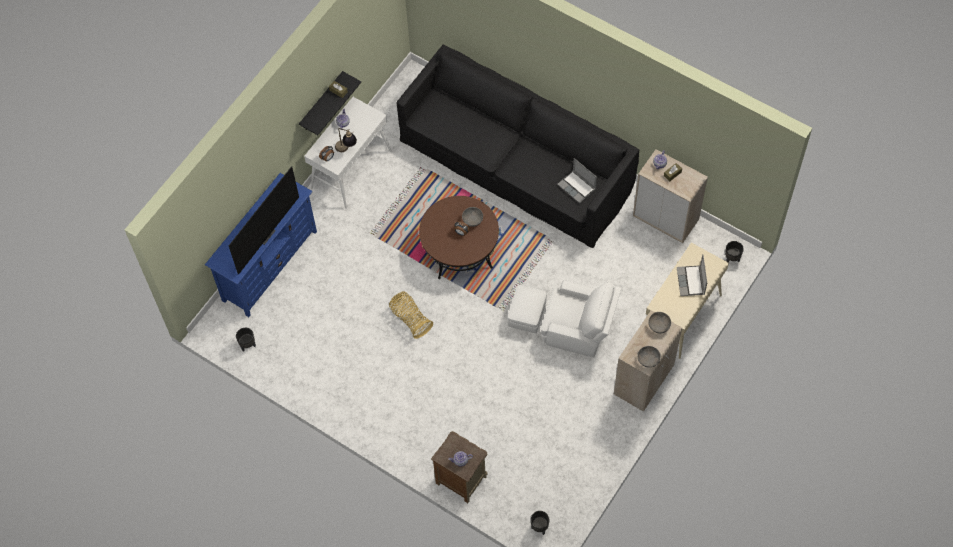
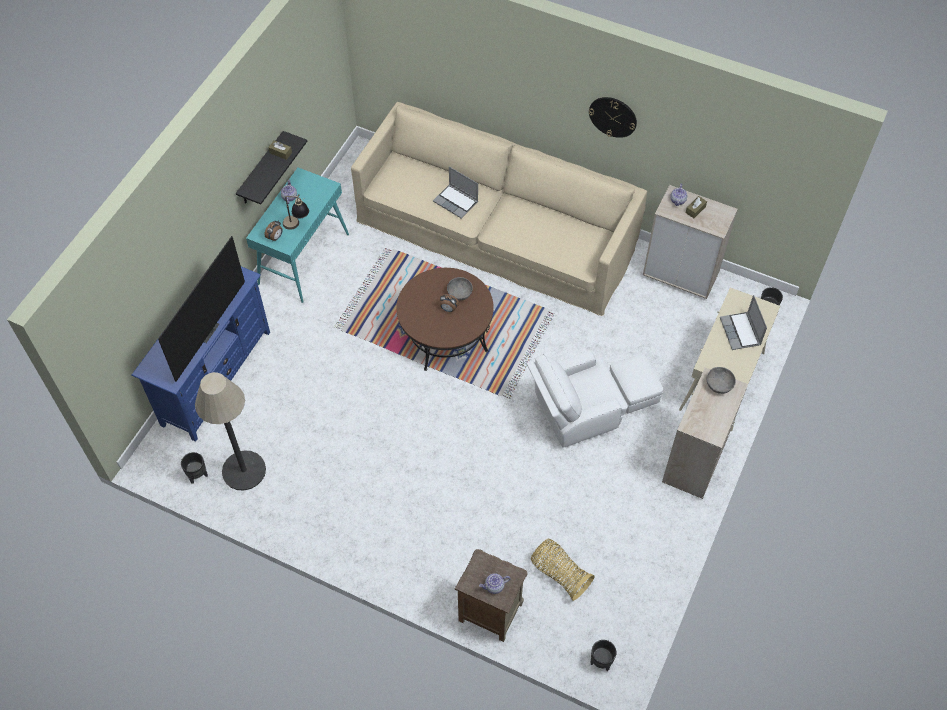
camera: 10 degrees left, 5 degrees down
white console table [304,97,392,209] -> turquoise console table [246,168,349,303]
basket [389,291,433,339] -> basket moved to [531,539,595,601]
black sofa [397,45,639,248] -> beige sofa [351,102,647,316]
white armchair [507,280,621,357] -> white armchair turned 150 degrees clockwise [527,350,663,448]
laptop [557,158,597,203] -> laptop moved to [433,167,478,219]
grey bowl [638,346,661,368] -> none
none -> floor lamp [195,372,266,490]
none -> wall clock [589,97,637,138]

